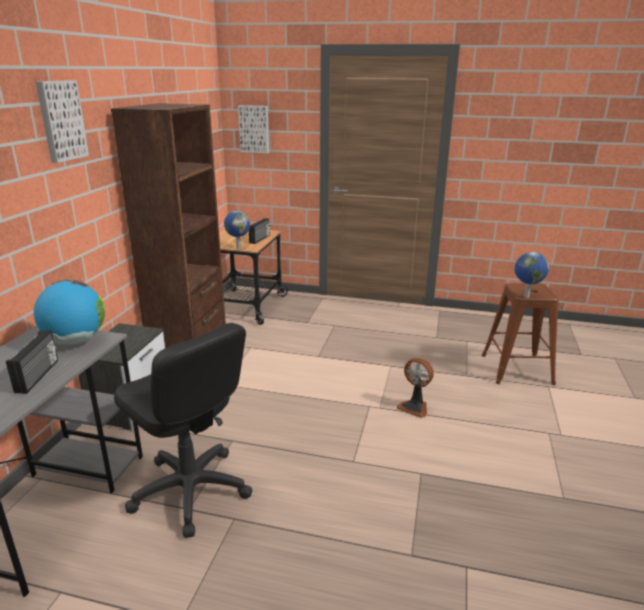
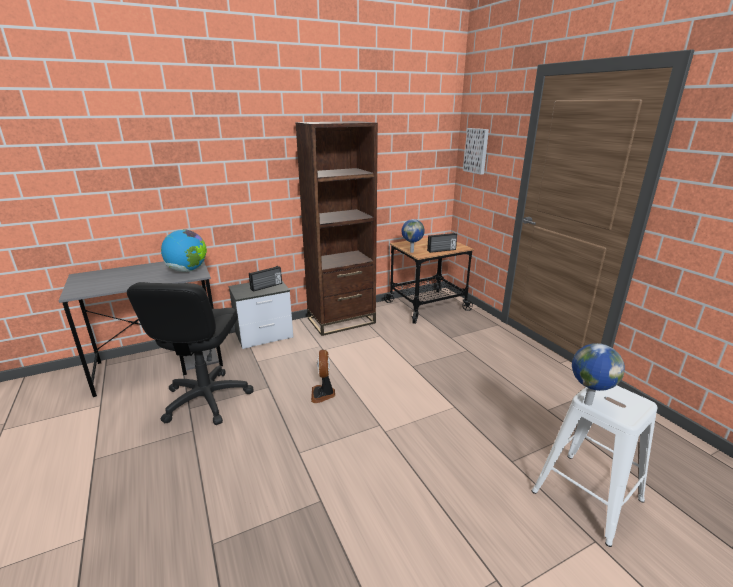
camera: 50 degrees right, 0 degrees up
radio [6,331,58,394] -> radio moved to [249,266,282,292]
picture [36,80,89,163] -> none
fan [397,358,434,418] -> fan moved to [311,350,335,403]
brown stool [482,283,559,385] -> white stool [531,385,657,547]

